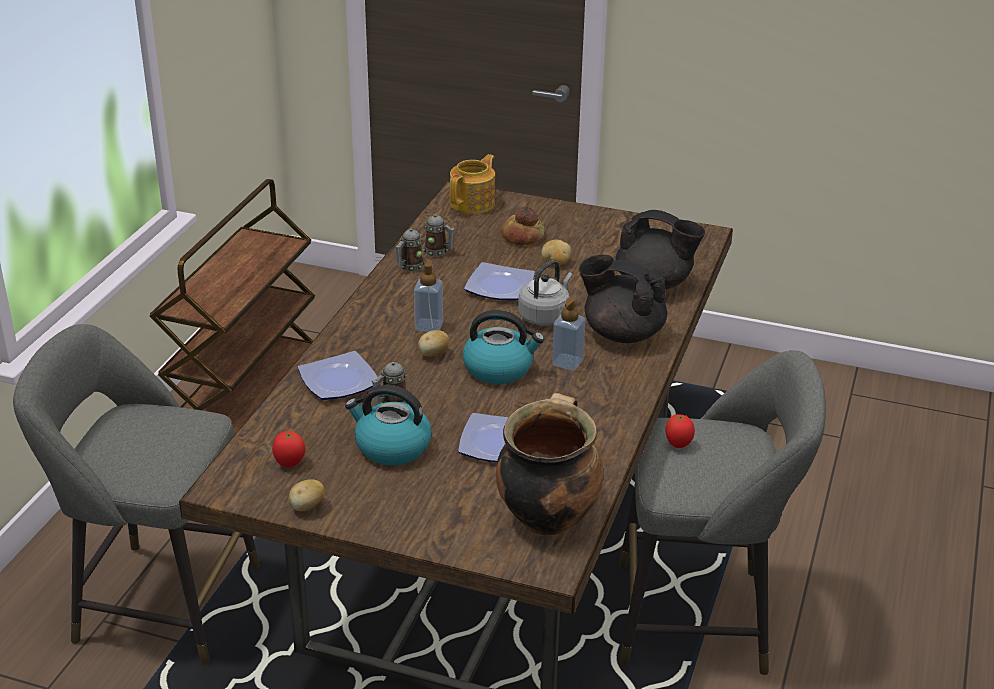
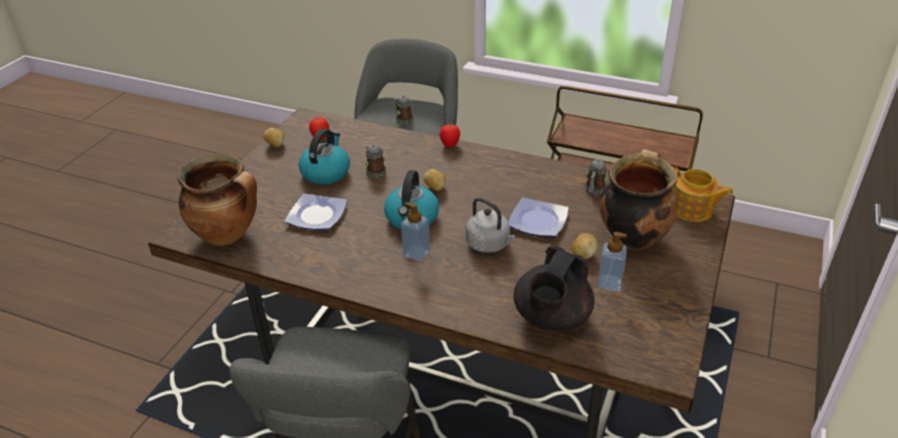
camera: 95 degrees right, 5 degrees up
plate [298,351,377,400] -> none
mug [395,229,425,272] -> mug moved to [394,95,414,124]
soap dispenser [414,260,443,332] -> soap dispenser moved to [598,232,627,292]
bread [501,207,544,246] -> cooking pot [600,149,678,250]
black teapot [579,255,667,343] -> none
tomato [666,414,695,448] -> tomato moved to [440,124,460,147]

